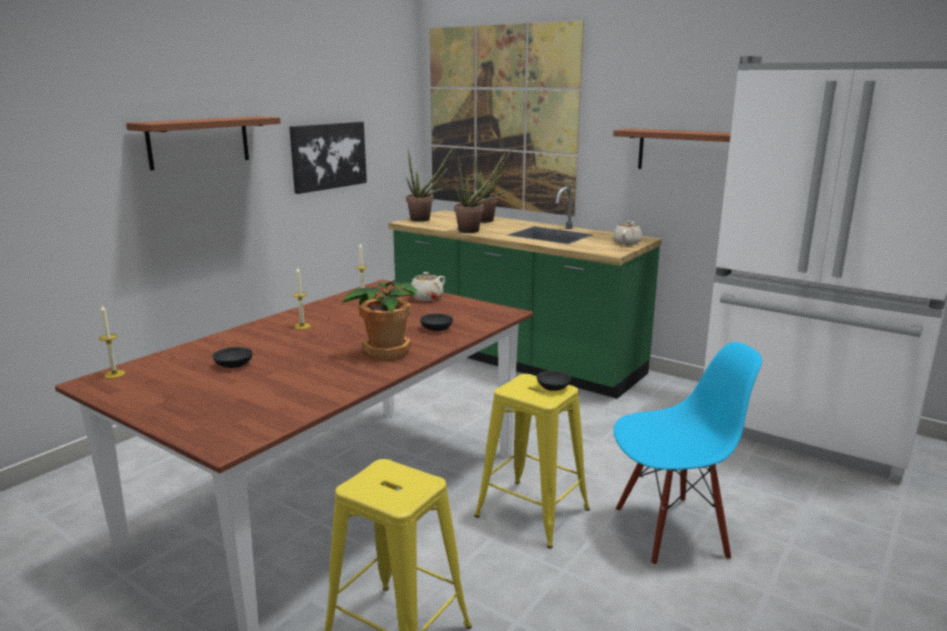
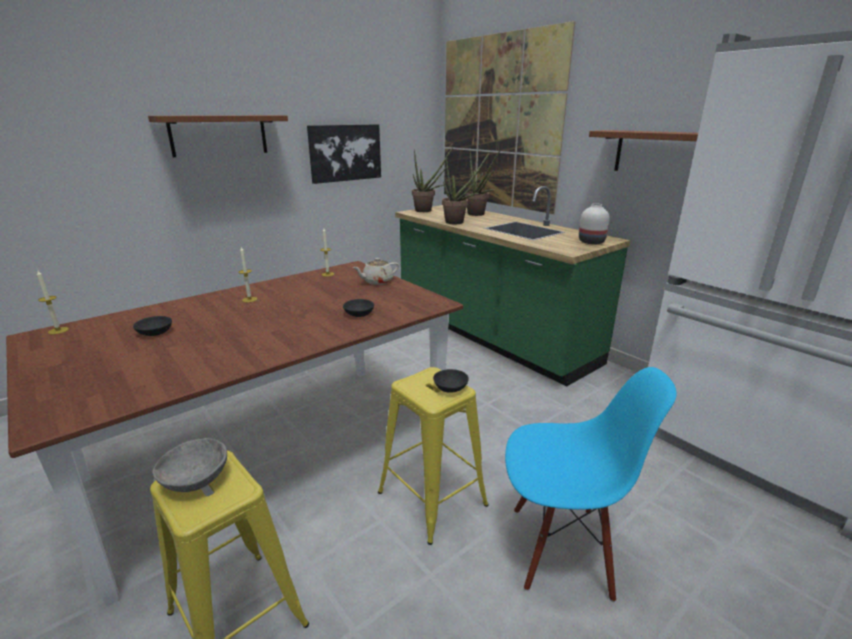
camera: 15 degrees right, 5 degrees up
potted plant [340,280,417,360] -> none
beige teapot [613,221,642,245] -> white vase [579,203,610,244]
none -> grey bowl [152,438,227,492]

